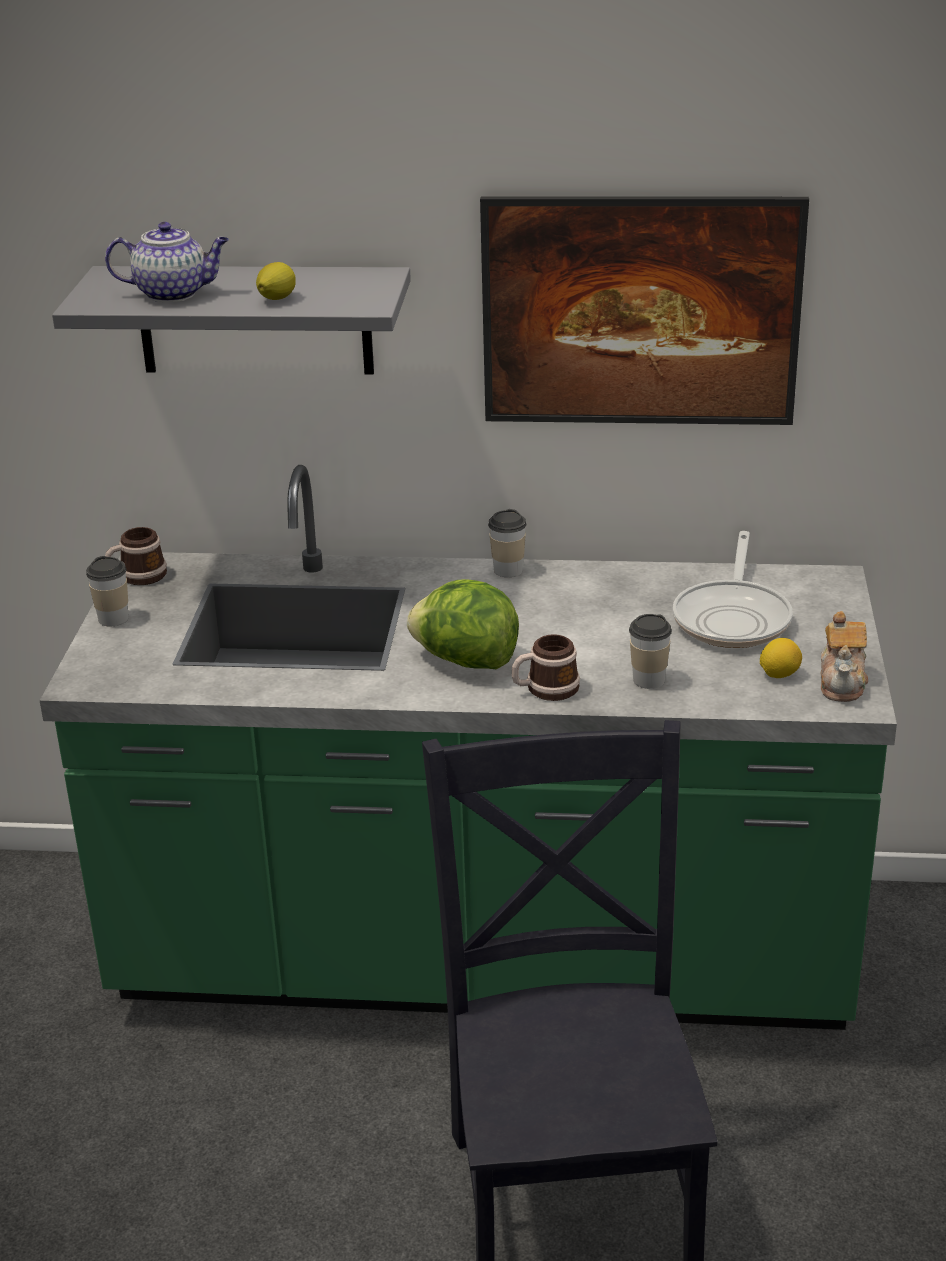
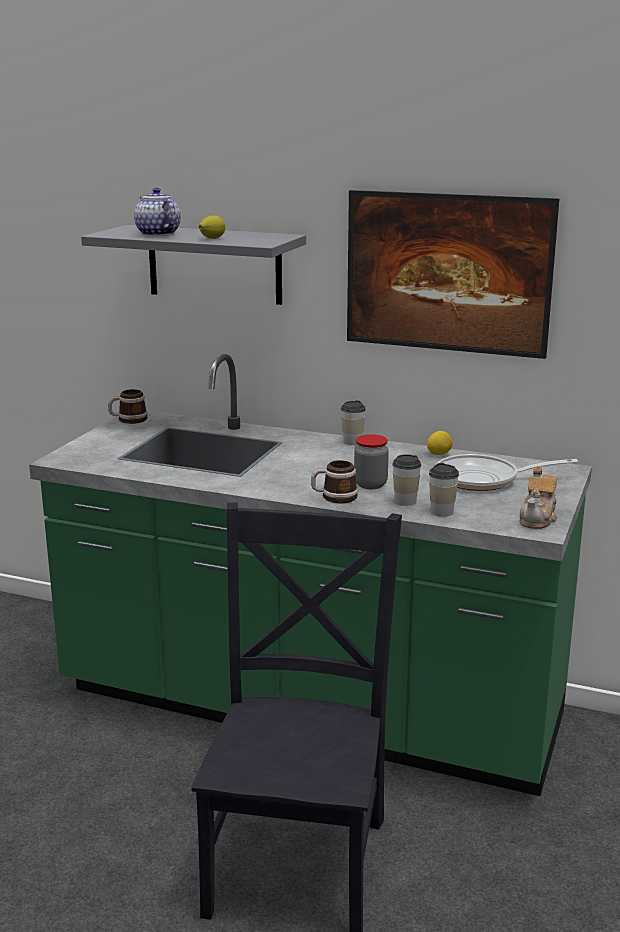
camera: 15 degrees right, 10 degrees down
cup [86,556,129,626] -> cup moved to [429,463,459,517]
teapot [105,222,229,302] -> teapot turned 135 degrees counterclockwise [134,188,181,236]
lettuce [407,579,519,669] -> none
frying pan [673,531,793,648] -> frying pan turned 60 degrees clockwise [436,454,578,491]
lemon [760,638,802,678] -> lemon moved to [427,431,453,455]
none -> jar [354,434,389,489]

